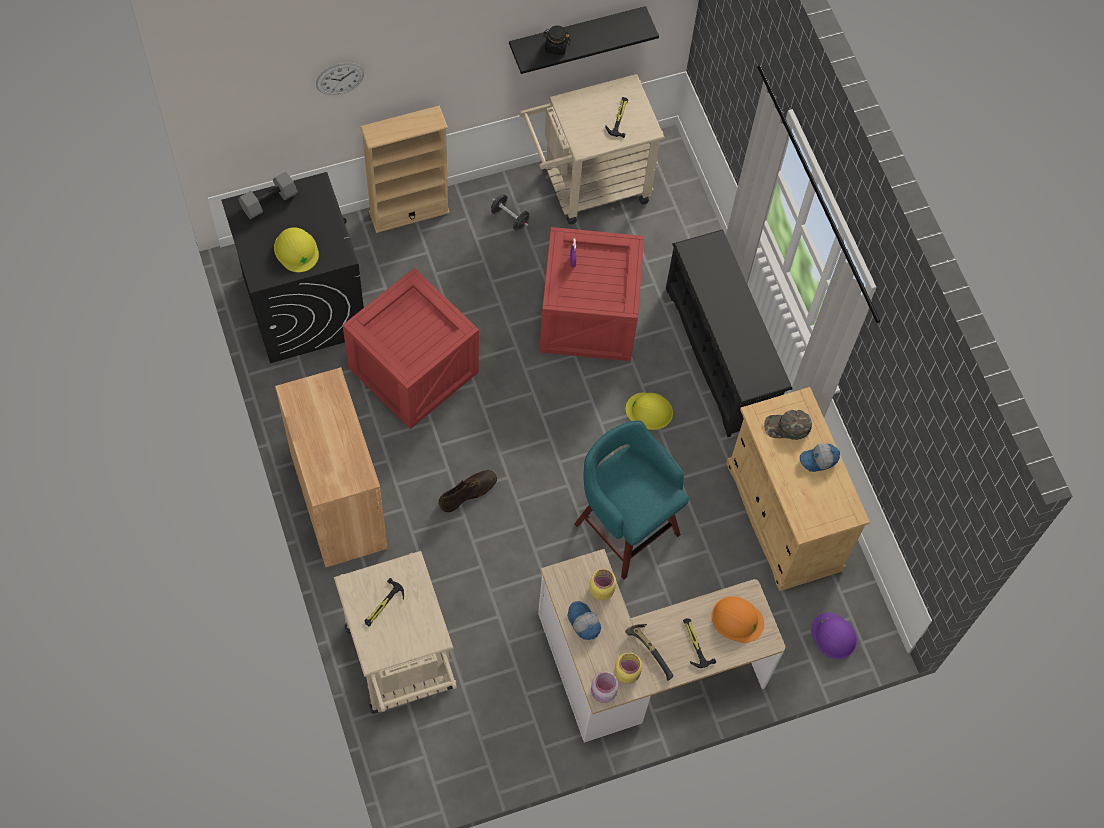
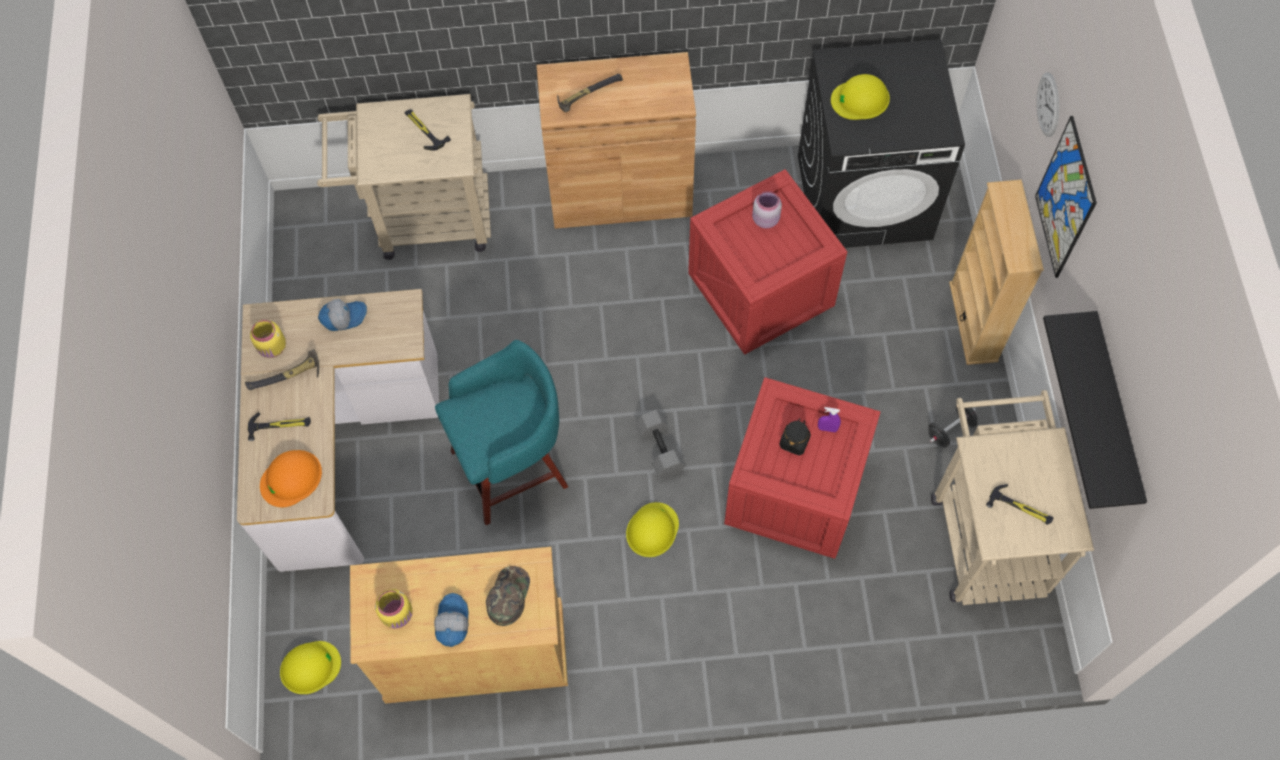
camera: 110 degrees right, 0 degrees up
grey dumbbell [238,172,298,219] -> grey dumbbell moved to [635,410,686,479]
brown boot [439,470,497,513] -> none
black jar [543,25,570,55] -> black jar moved to [779,418,811,455]
yellow jar [589,569,616,600] -> yellow jar moved to [375,589,413,628]
pink jar [591,671,619,703] -> pink jar moved to [752,191,782,229]
black shoe rack [666,229,792,437] -> none
purple hard hat [811,613,857,659] -> yellow hard hat [280,641,341,694]
none -> hammer [557,74,623,113]
none -> picture [1035,116,1097,278]

